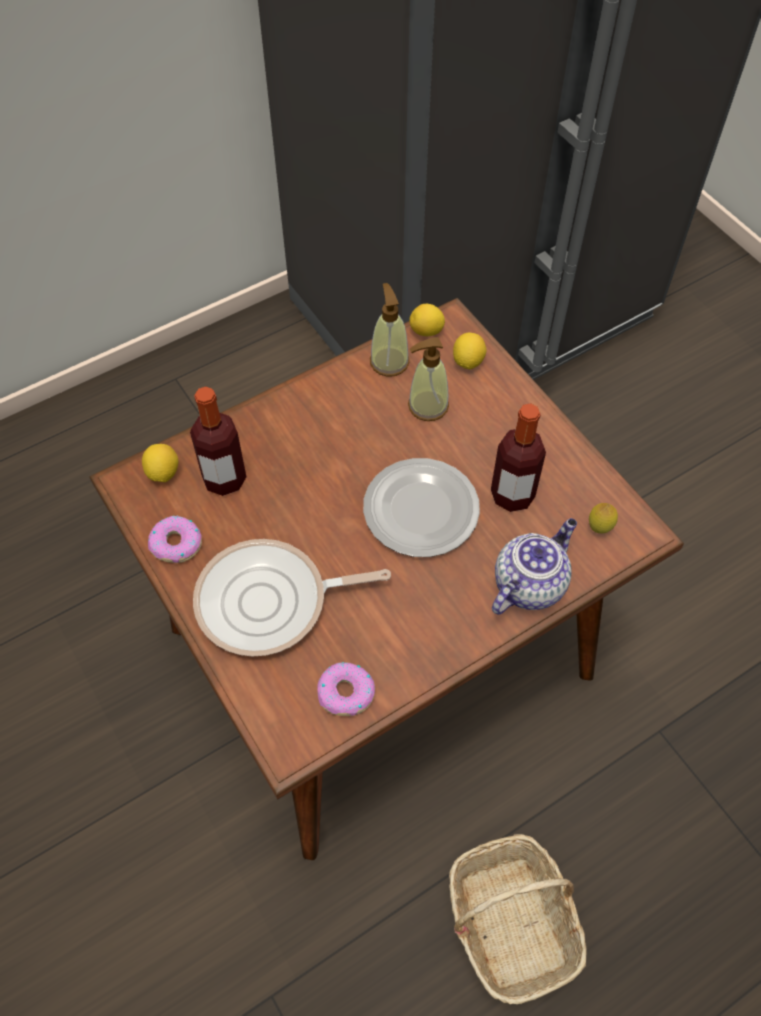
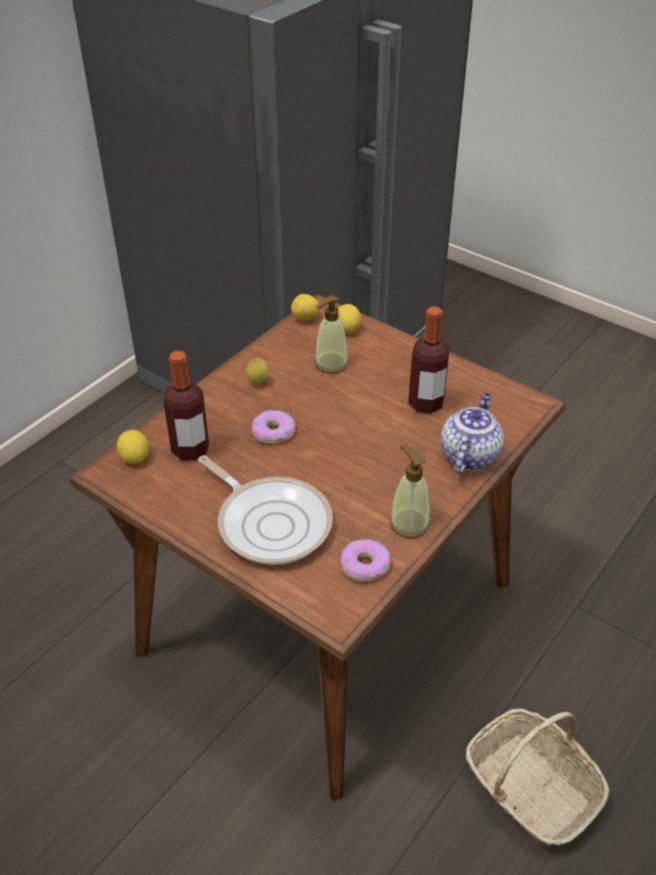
camera: 20 degrees left, 15 degrees down
donut [148,516,202,563] -> donut moved to [252,410,295,444]
frying pan [193,539,391,657] -> frying pan turned 105 degrees counterclockwise [198,455,333,565]
plate [363,458,480,557] -> none
soap dispenser [370,283,409,377] -> soap dispenser moved to [390,445,430,538]
lemon [589,503,618,533] -> lemon moved to [246,357,268,385]

